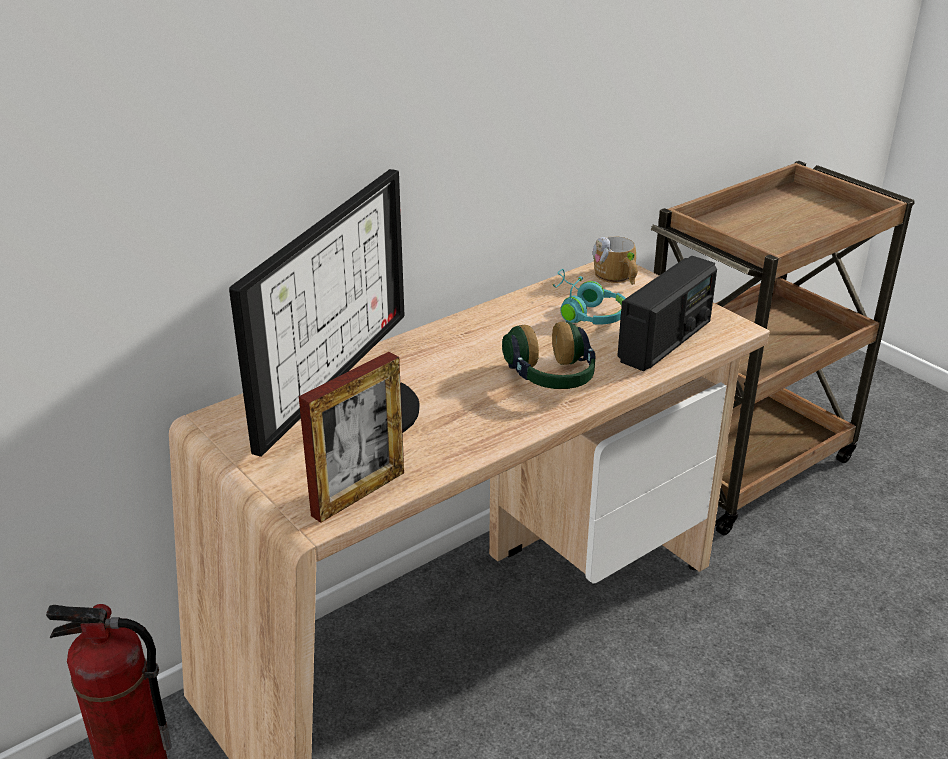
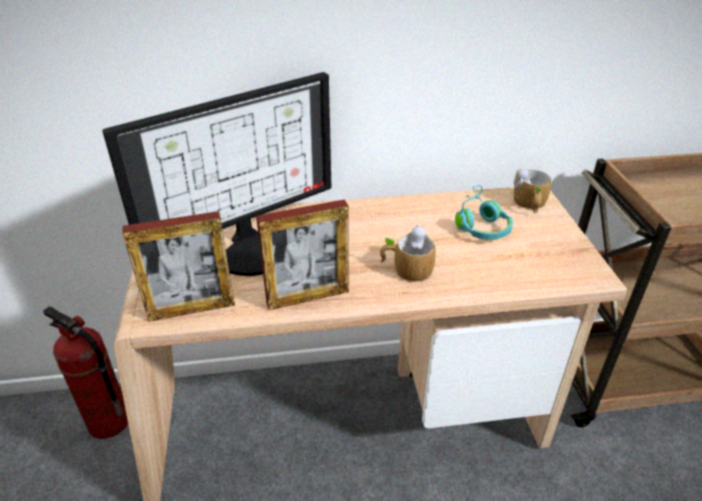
camera: 30 degrees right, 5 degrees up
headphones [502,322,595,389] -> mug [380,225,436,282]
radio [617,256,717,371] -> none
none -> picture frame [256,199,349,310]

